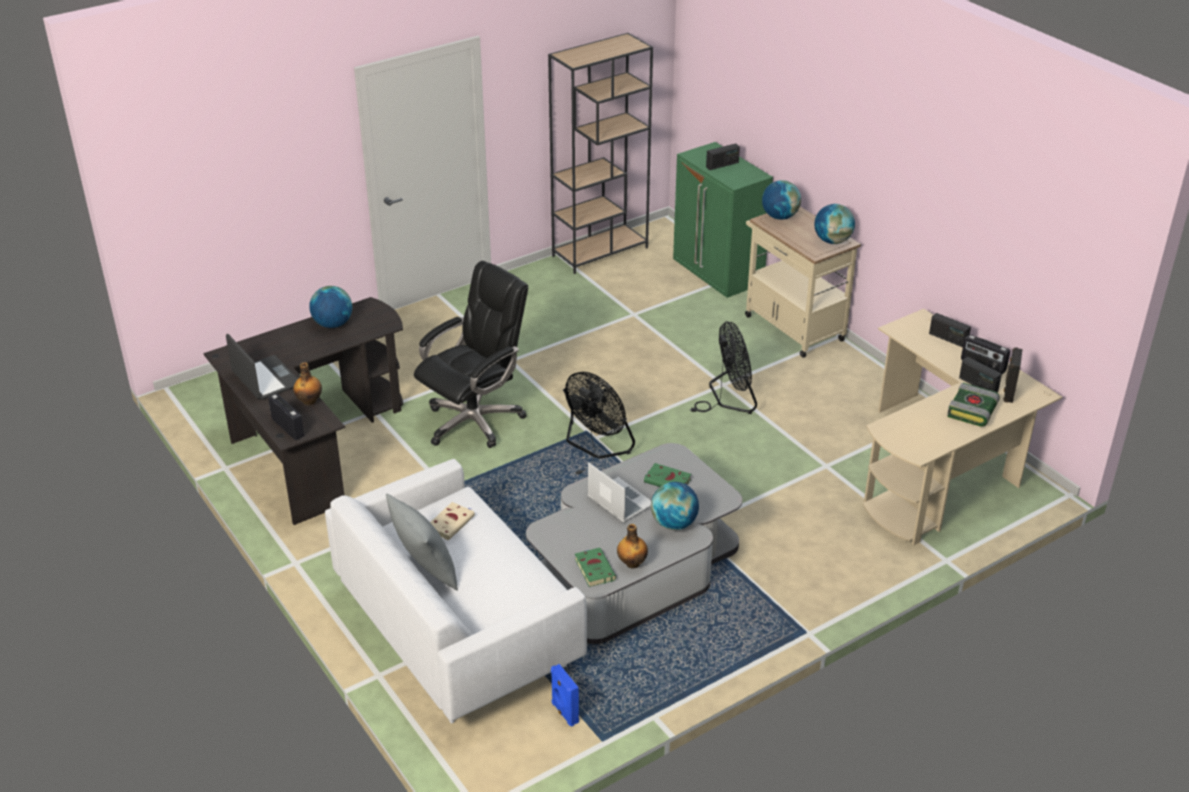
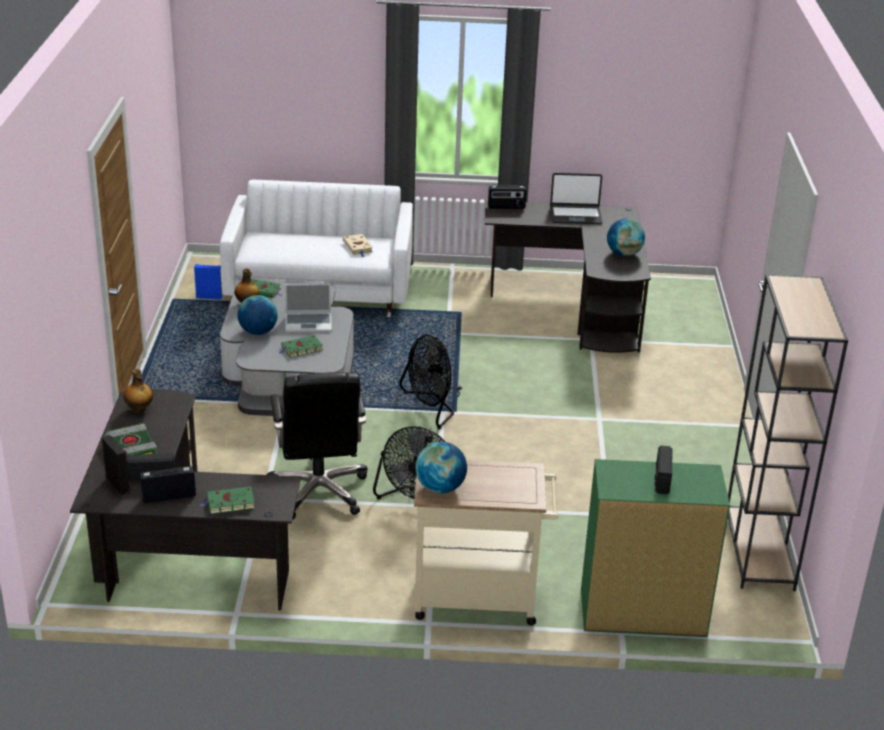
camera: 125 degrees right, 5 degrees down
bottle [293,362,322,406] -> bottle moved to [123,369,153,413]
grey pillow [386,494,458,591] -> none
black office chair [414,261,528,448] -> black office chair moved to [266,372,368,520]
black fan [563,372,635,474] -> black fan turned 75 degrees clockwise [400,335,463,430]
globe [762,180,801,220] -> none
beige desk [863,309,1062,545] -> black desk [70,389,301,610]
radio [929,313,971,347] -> green book [200,487,255,514]

